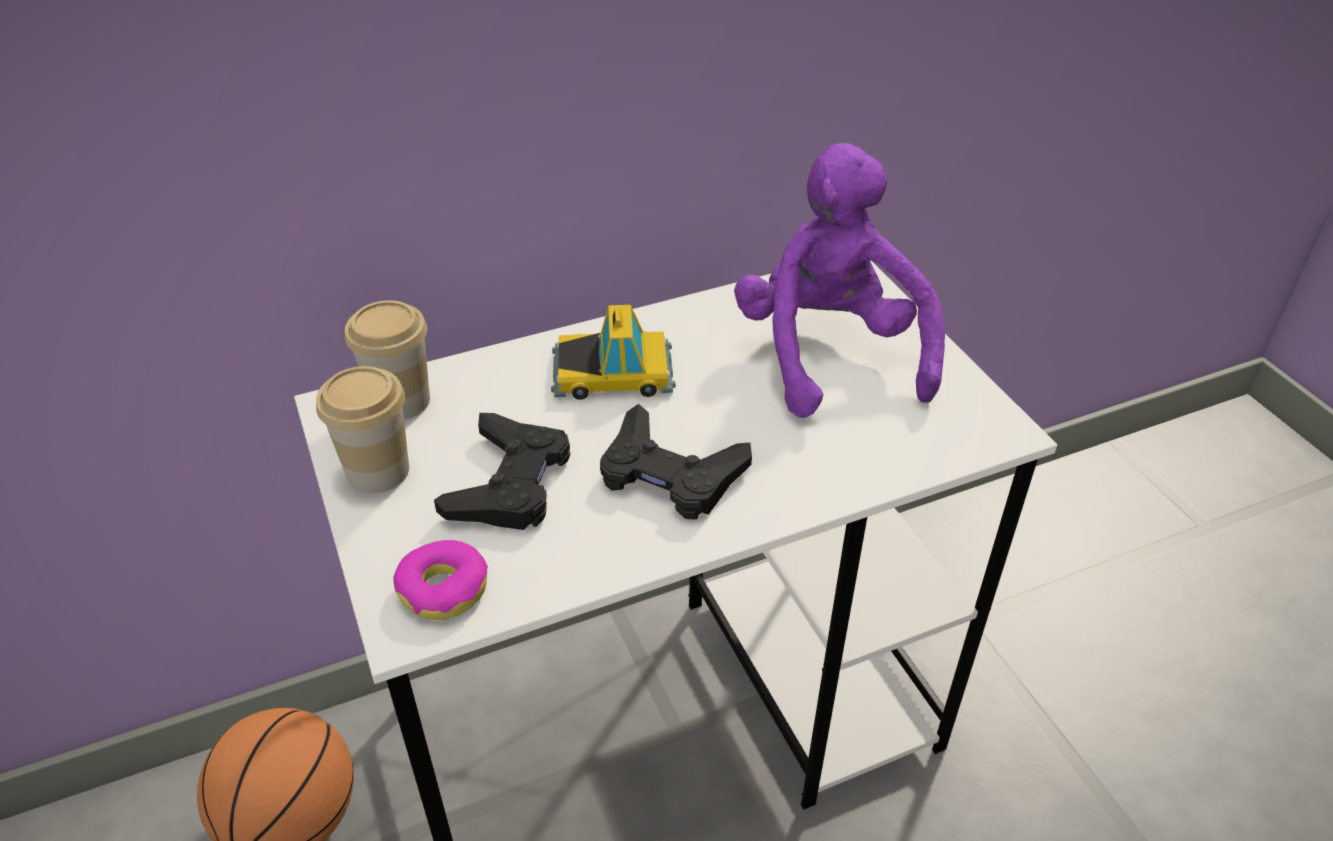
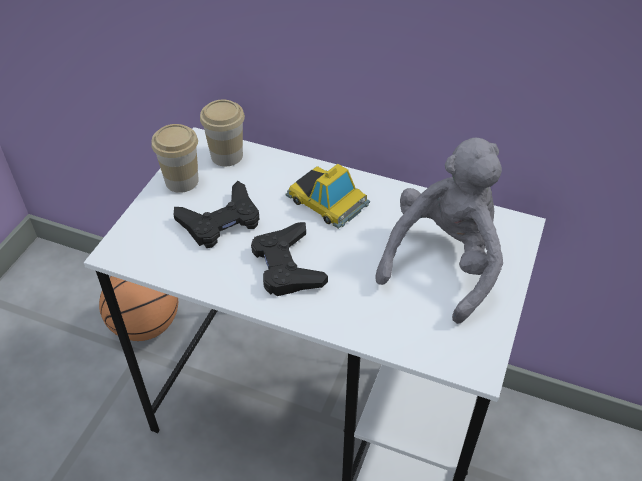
camera: 45 degrees right, 5 degrees up
donut [393,540,488,620] -> none
purple plush toy [734,143,945,418] -> grey plush toy [375,138,503,324]

